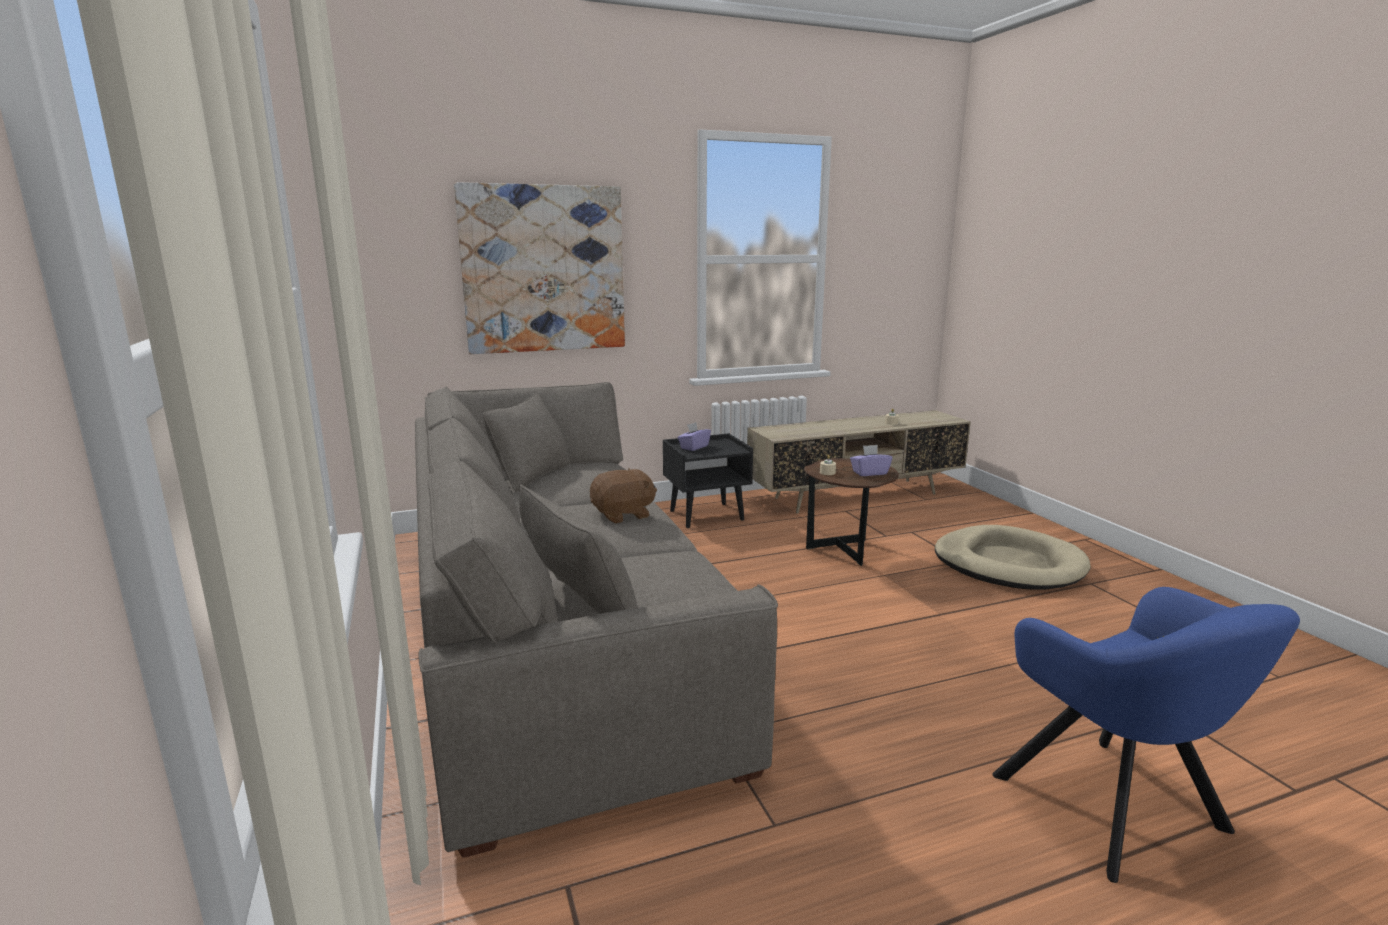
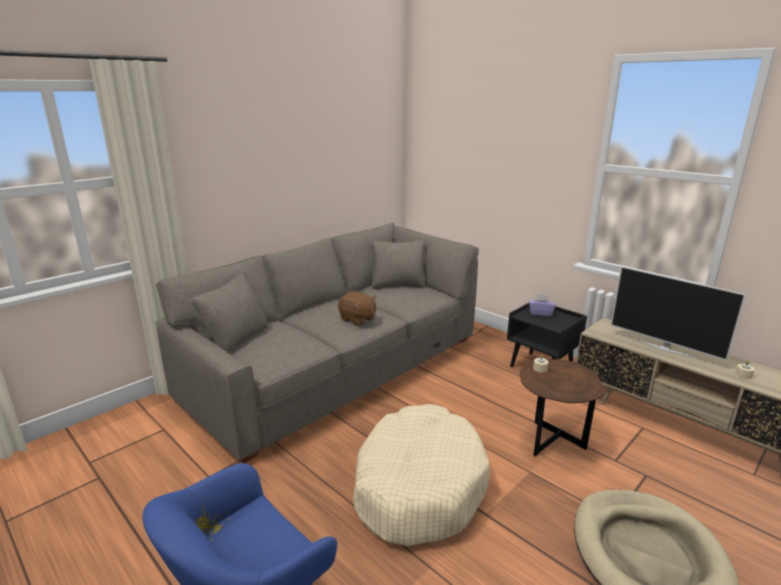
camera: 65 degrees right, 5 degrees up
picture [454,182,625,354] -> none
purple tissue box [850,445,892,476] -> none
none -> beige dog bed [353,404,490,546]
none -> television [611,266,746,361]

